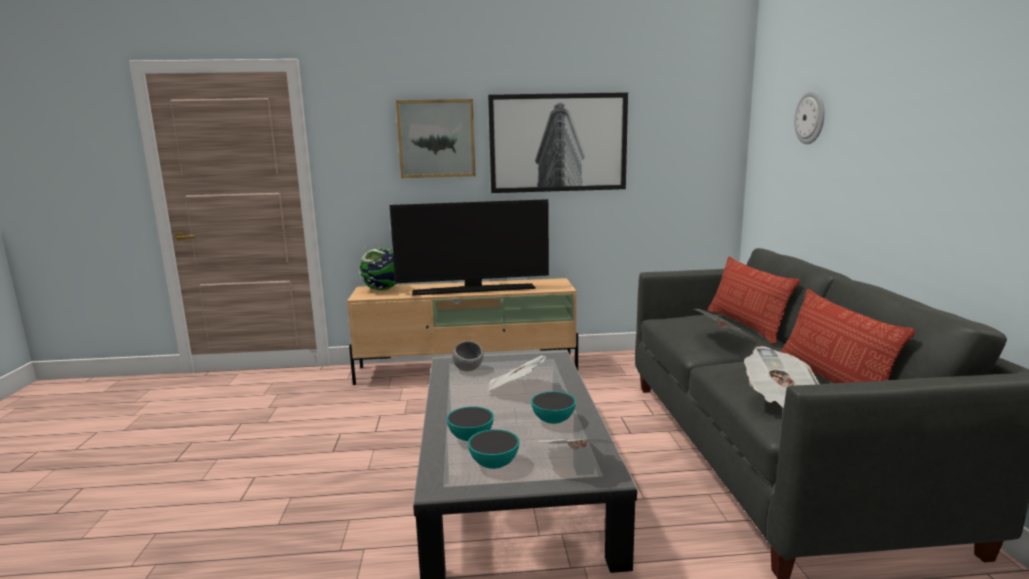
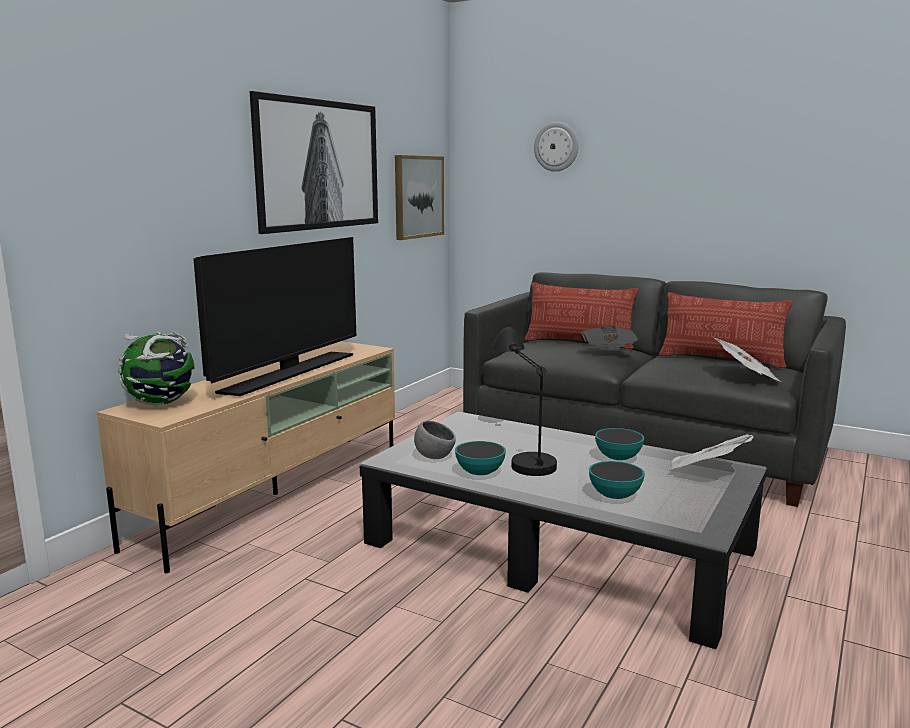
camera: 55 degrees left, 0 degrees up
picture [396,99,475,178] -> picture moved to [395,155,444,240]
bowl [468,429,519,469] -> bowl moved to [455,441,506,475]
newspaper [488,355,546,391] -> black table lamp [492,327,557,476]

